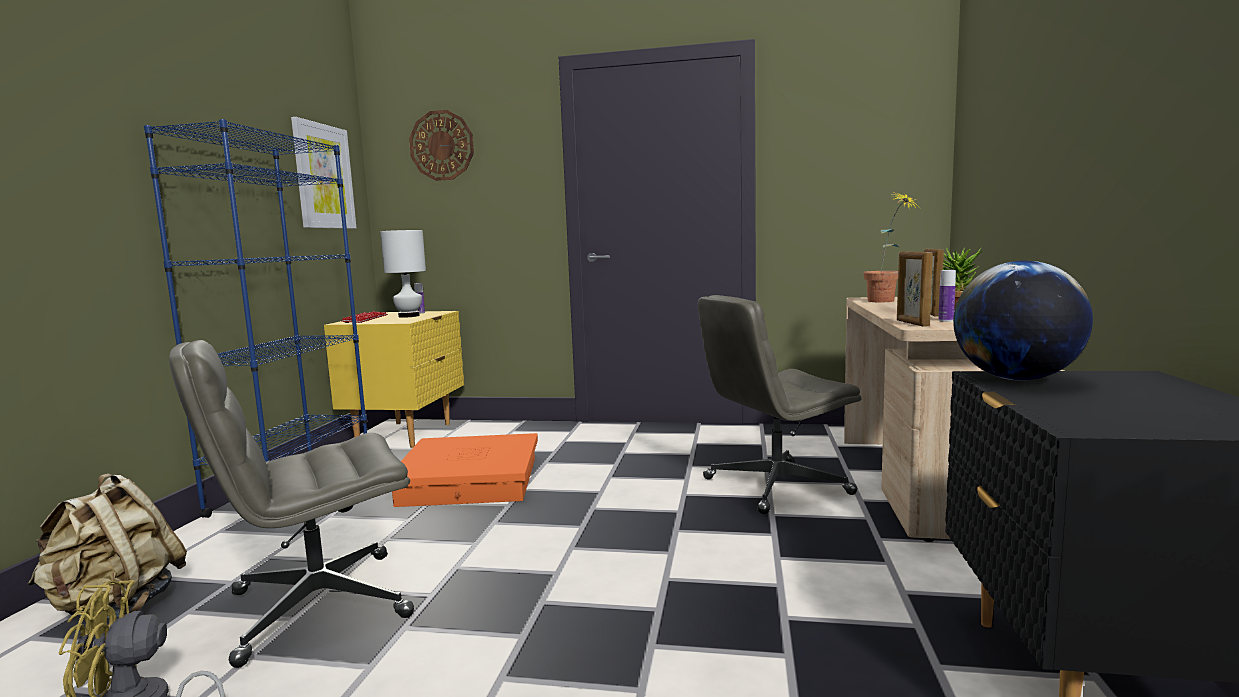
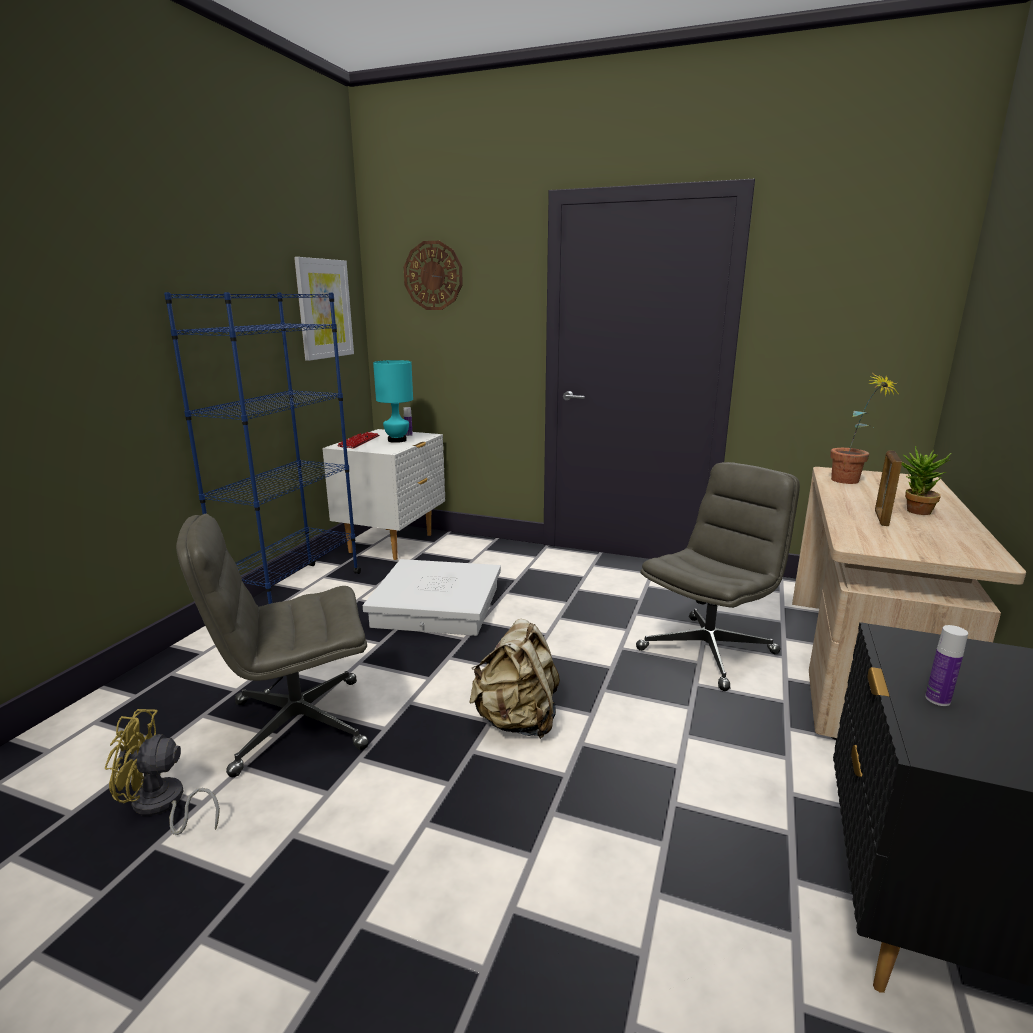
camera: 10 degrees right, 10 degrees up
beige backpack [28,473,187,619] -> beige backpack moved to [470,619,560,739]
yellow nightstand [324,311,464,448] -> white nightstand [322,429,445,560]
white table lamp [380,230,426,318] -> turquoise table lamp [373,360,413,443]
orange storage box [392,433,538,507] -> white storage box [363,559,501,636]
grey office chair [698,295,861,514] -> grey office chair turned 150 degrees clockwise [636,462,800,691]
picture frame [897,251,933,327] -> none
bottle [938,270,956,322] -> bottle moved to [925,625,968,706]
globe [953,260,1093,380] -> none

